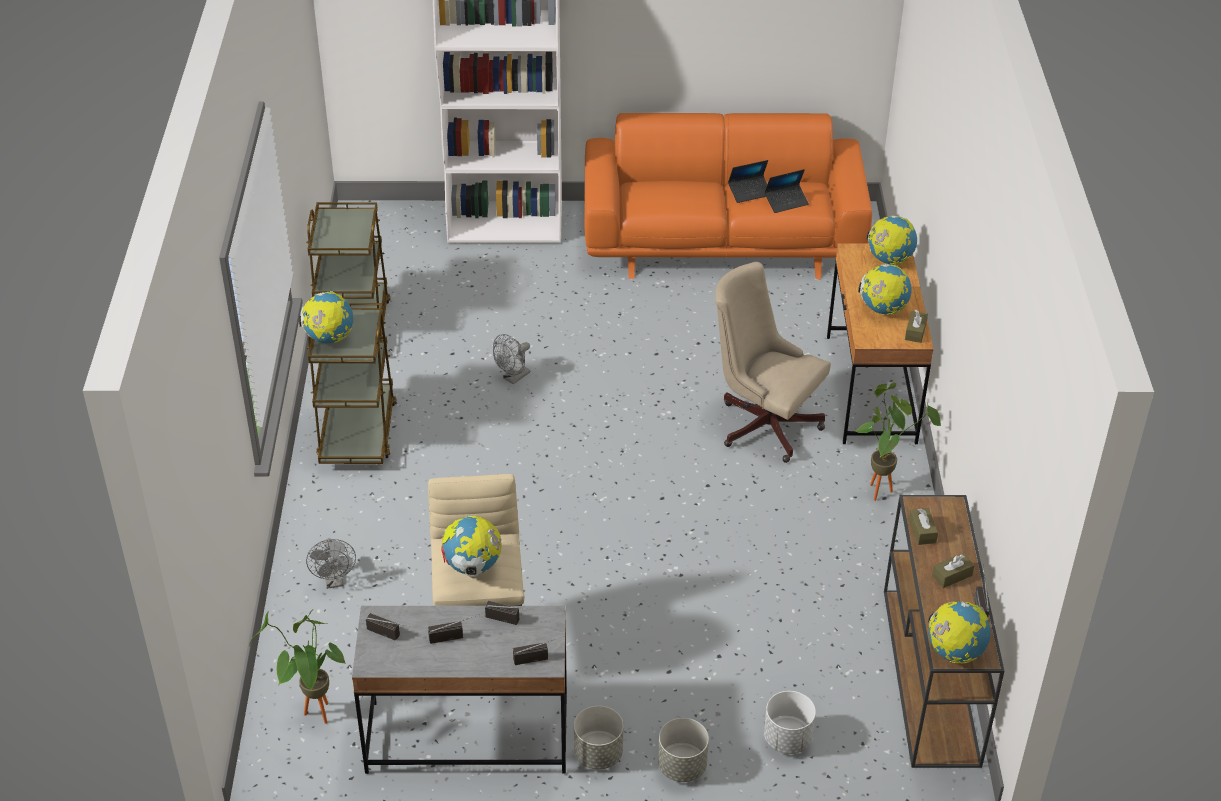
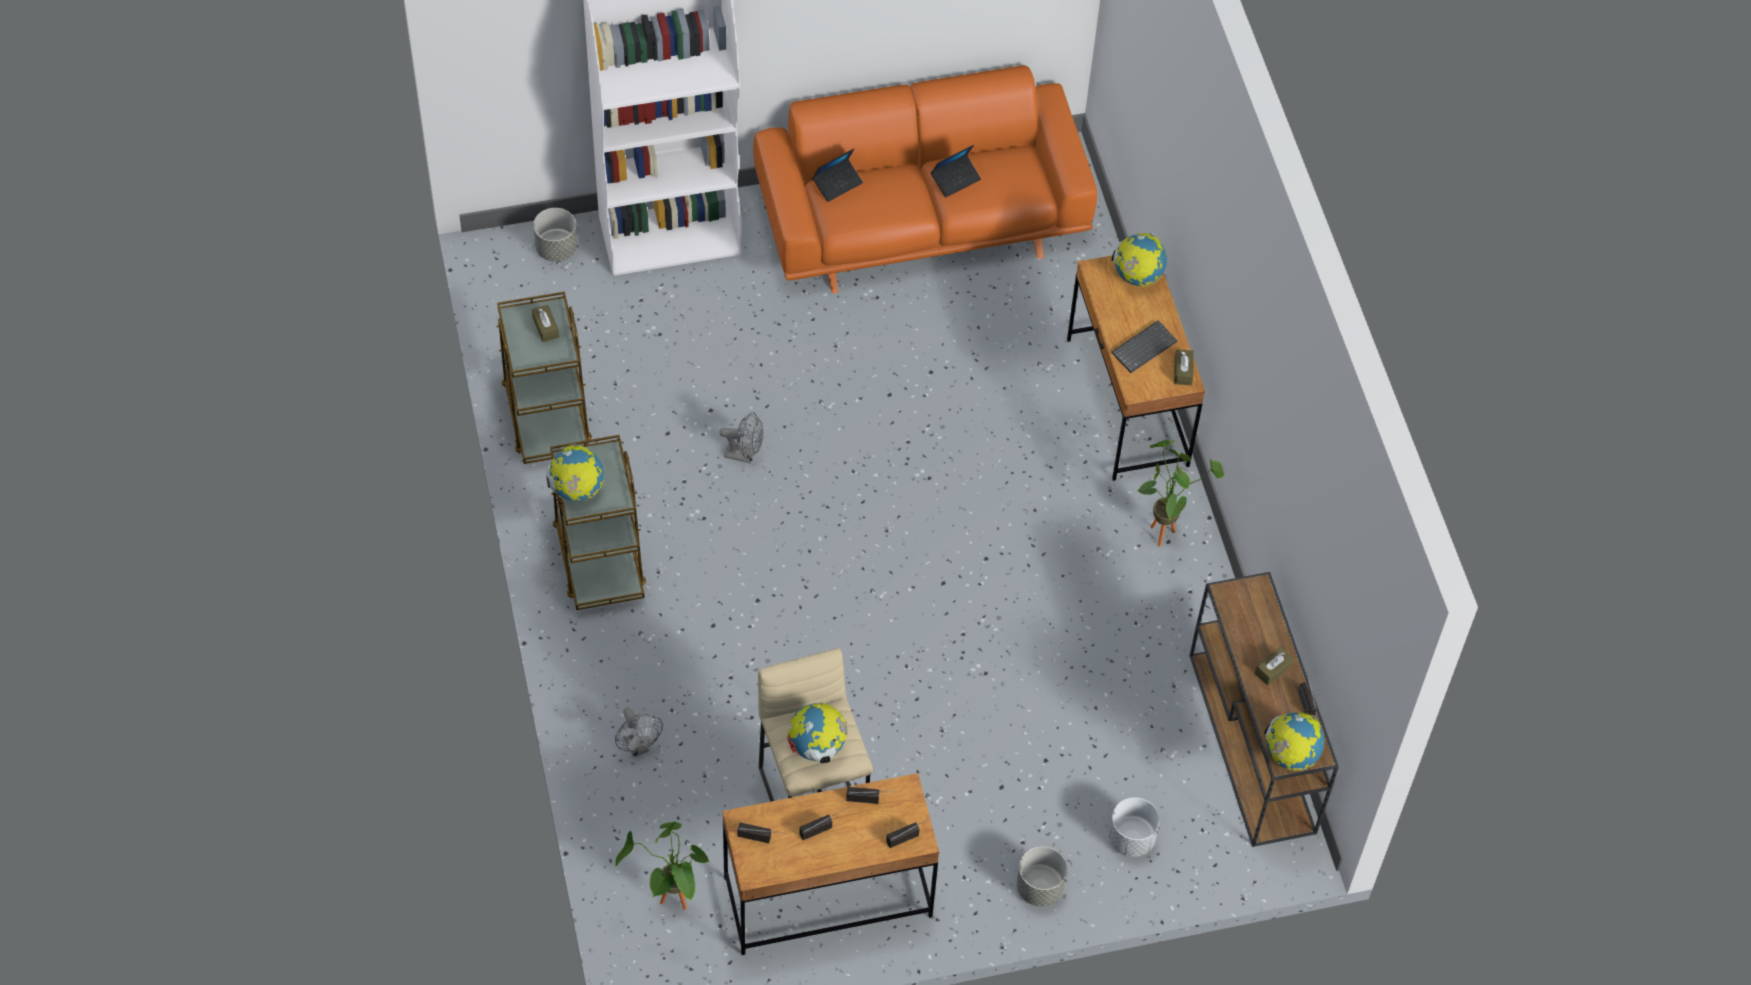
camera: 15 degrees left, 15 degrees up
grey desk [352,606,567,774] -> brown desk [722,773,939,955]
grey fan [493,334,530,385] -> grey fan turned 105 degrees counterclockwise [720,412,763,463]
grey planter [574,706,623,770] -> grey planter moved to [533,208,577,262]
beige office chair [715,262,831,463] -> none
laptop [764,169,809,213] -> laptop moved to [812,149,863,202]
globe [858,264,912,315] -> keyboard [1111,320,1177,373]
brown tissue box [909,508,938,545] -> brown tissue box moved to [532,305,559,342]

